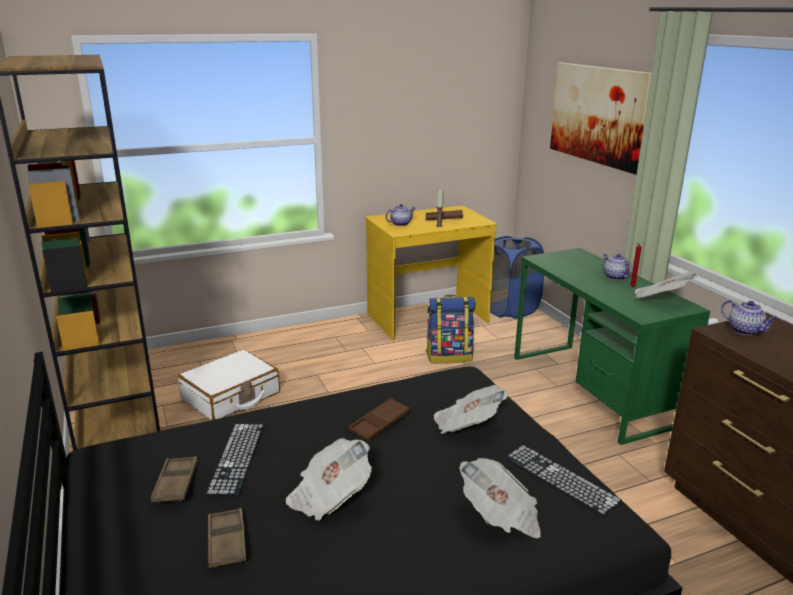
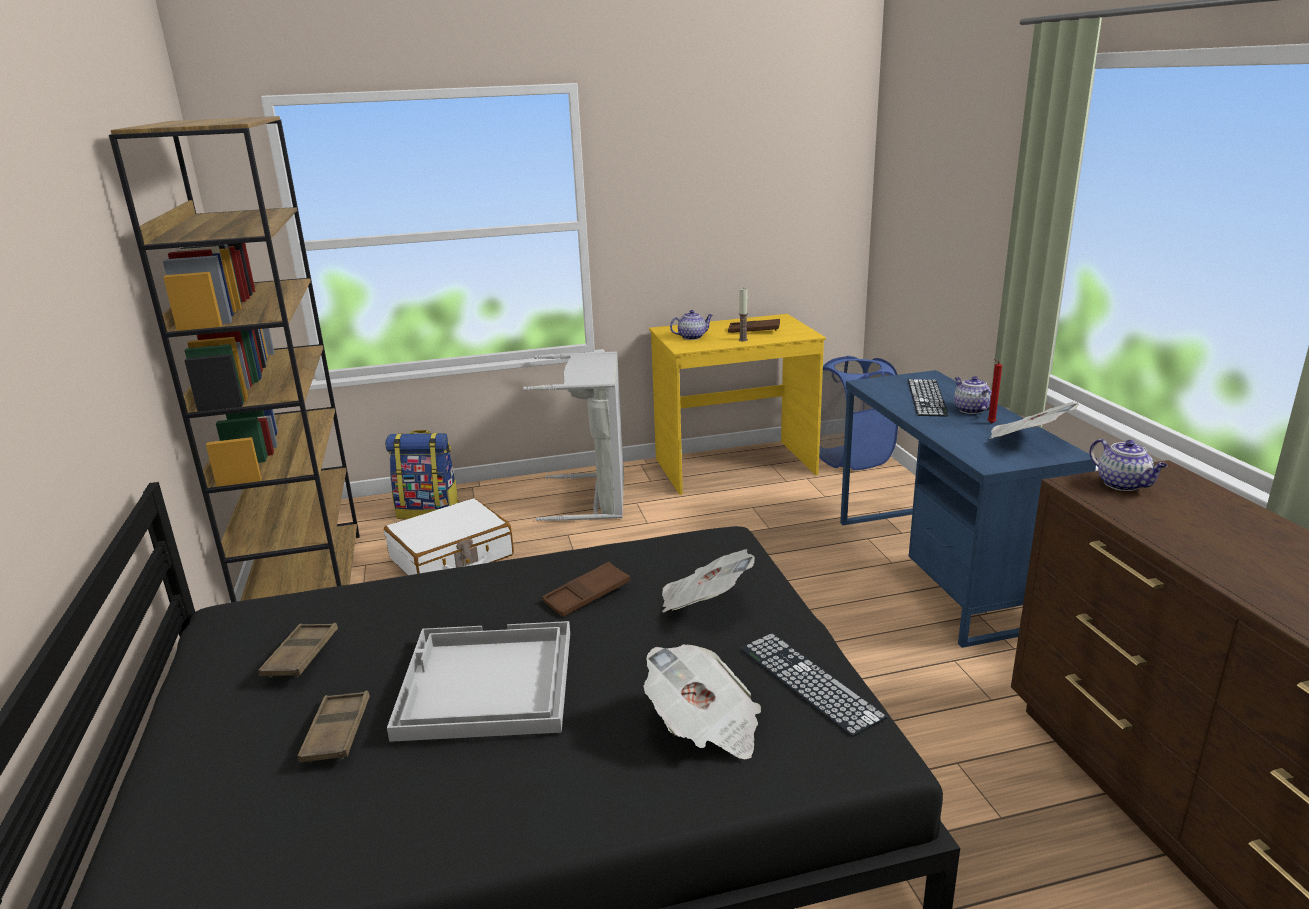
camera: 10 degrees right, 0 degrees up
keyboard [206,424,264,495] -> keyboard moved to [908,379,949,417]
newspaper [286,438,372,521] -> white tray [387,621,570,742]
backpack [426,295,476,364] -> backpack moved to [385,430,459,520]
green desk [514,248,710,445] -> blue desk [840,370,1097,648]
picture [550,63,651,175] -> none
none -> grey laundry basket [523,352,624,521]

